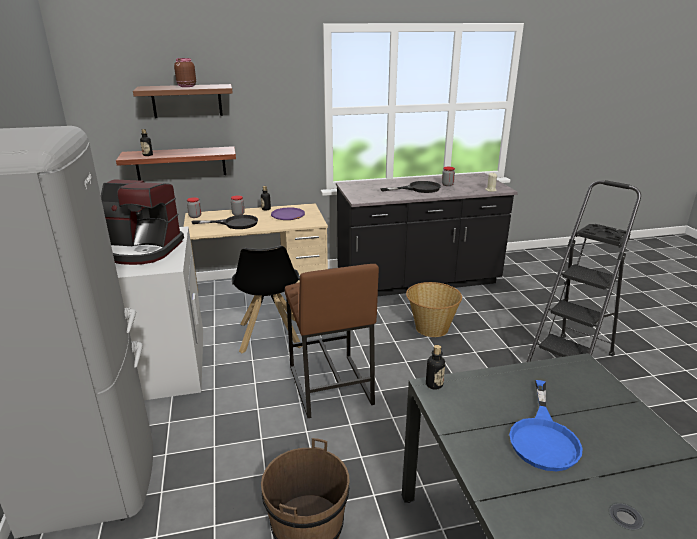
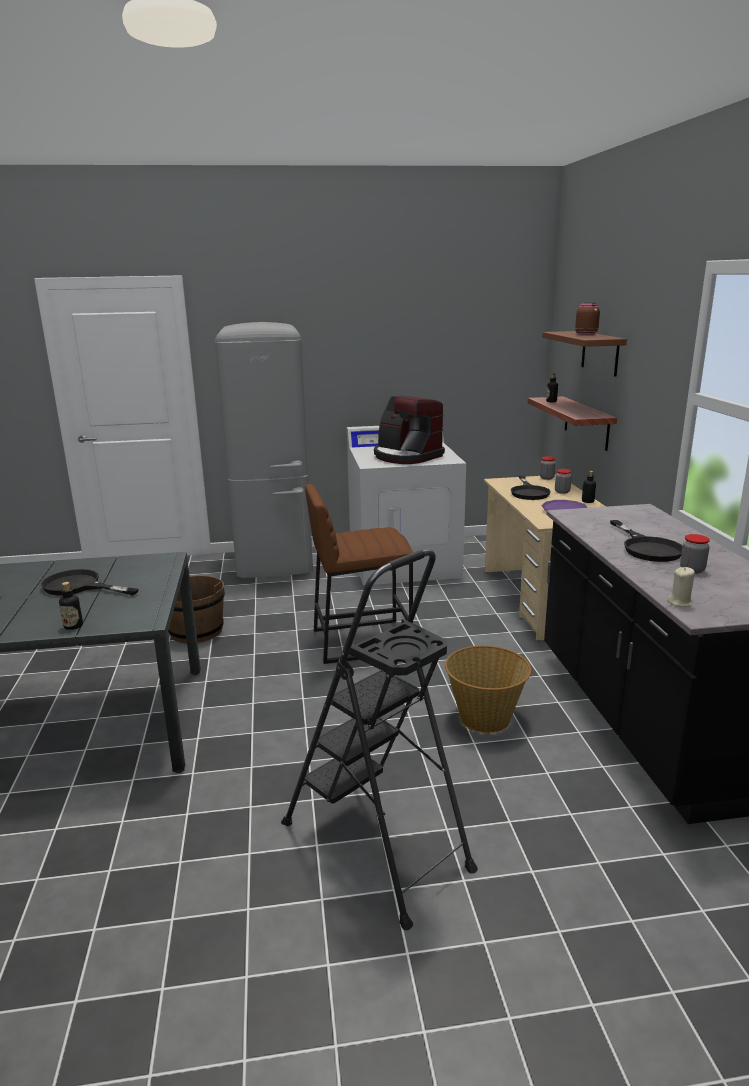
camera: 95 degrees right, 5 degrees down
coffee machine [101,179,184,265] -> coffee machine turned 60 degrees counterclockwise [374,395,445,464]
black chair [232,246,302,353] -> none
bottle [426,345,445,390] -> bottle moved to [59,582,83,630]
blue frying pan [509,380,583,471] -> black frying pan [41,569,139,595]

